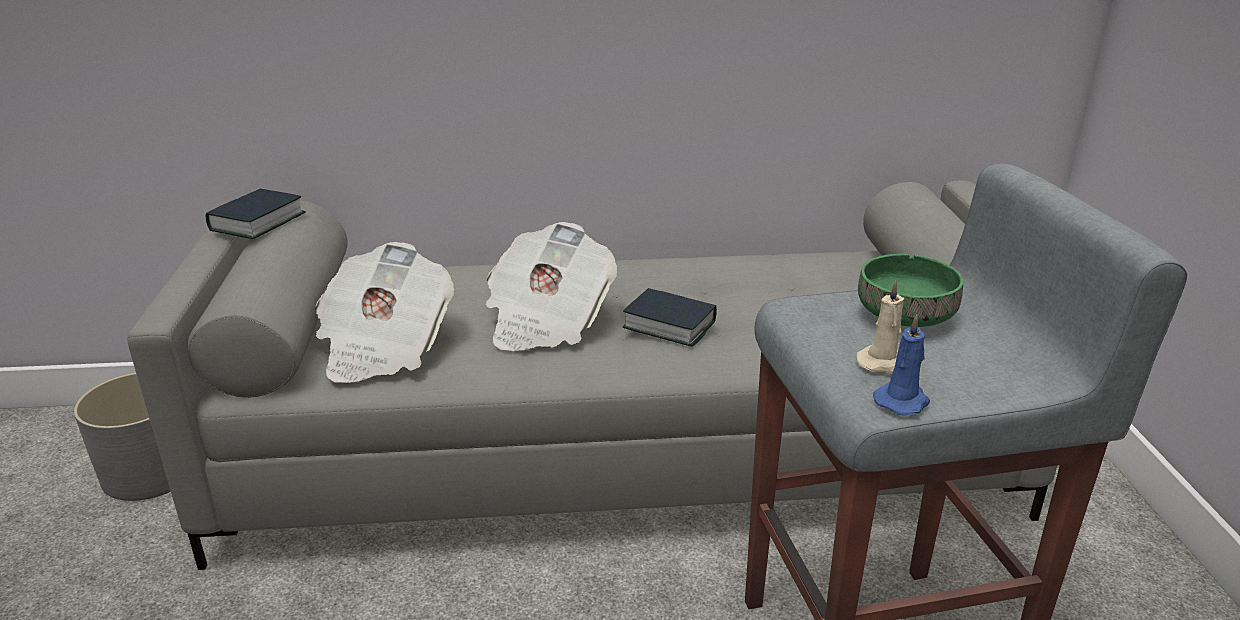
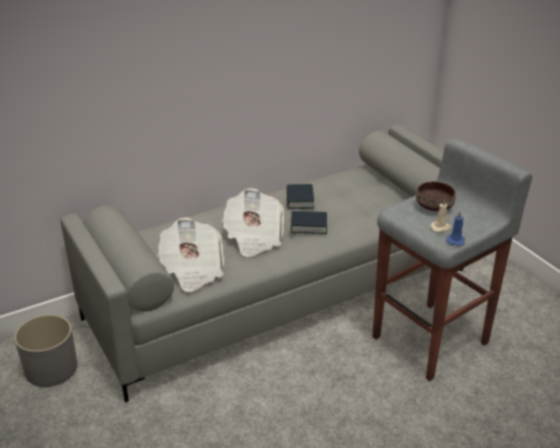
camera: 25 degrees left, 5 degrees up
book [206,189,306,239] -> book moved to [287,184,314,209]
green bowl [858,254,964,327] -> brown bowl [416,181,456,211]

